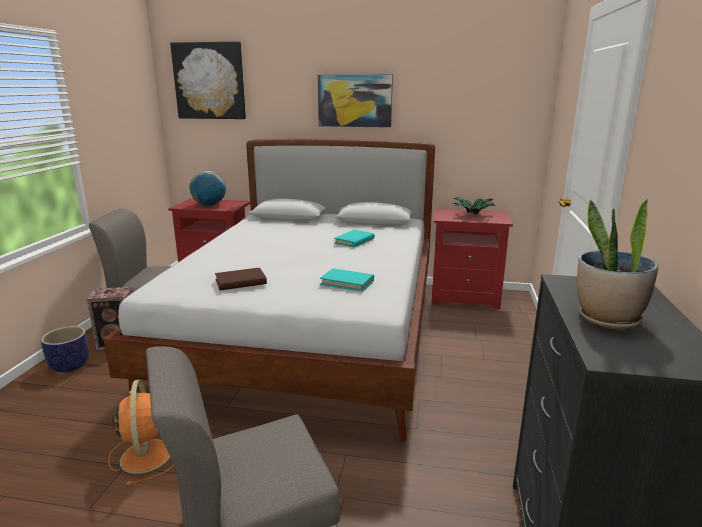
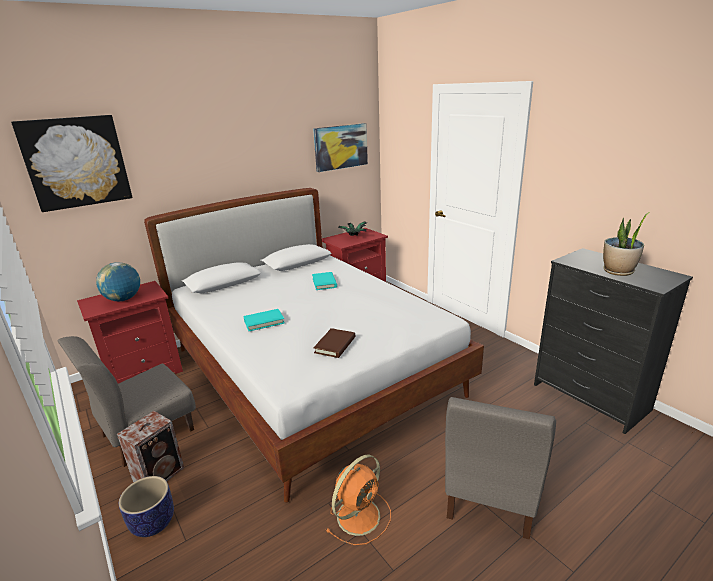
camera: 45 degrees left, 5 degrees up
orange fan [108,380,174,486] -> orange fan turned 105 degrees clockwise [326,454,391,545]
picture [317,74,393,128] -> picture moved to [313,123,368,172]
turquoise book [320,268,374,292] -> turquoise book moved to [243,309,285,331]

